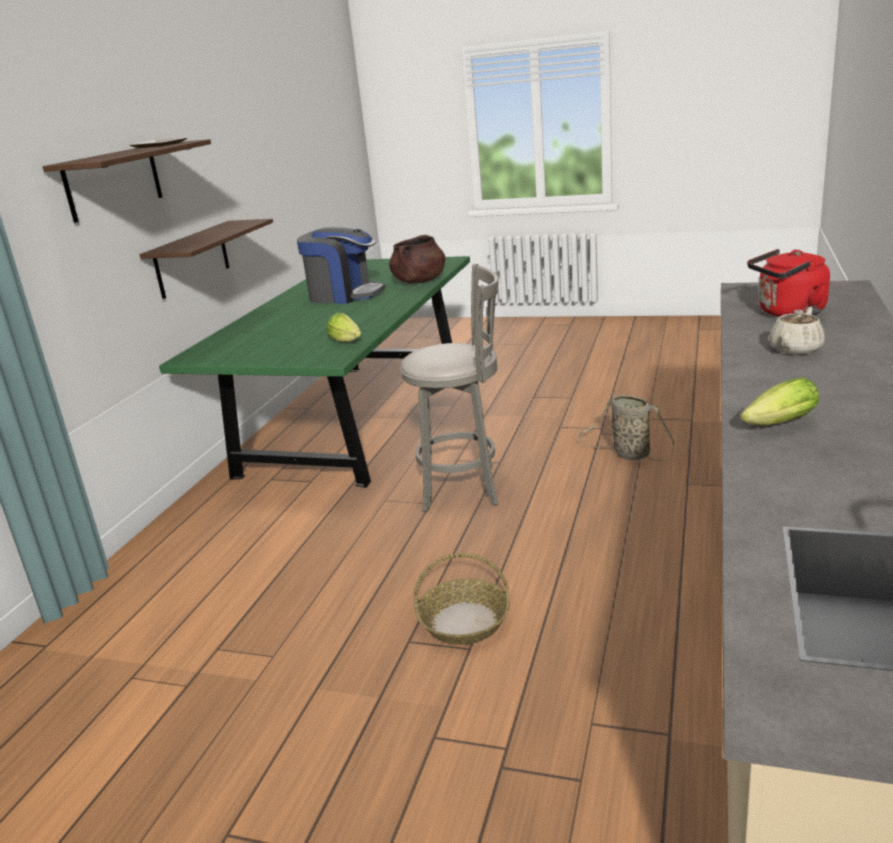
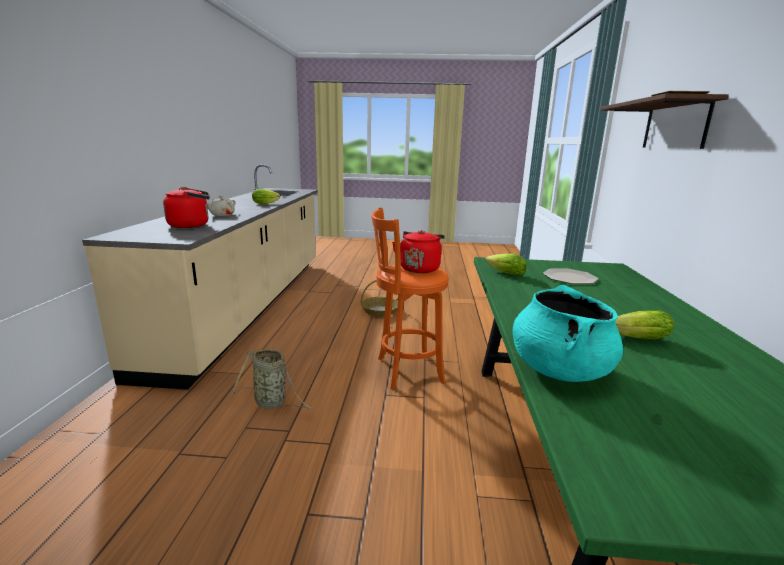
camera: 165 degrees right, 5 degrees down
shelf [139,219,273,299] -> none
coffee machine [297,227,385,304] -> lettuce [615,310,674,339]
brown cooking pot [389,235,445,283] -> turquoise cooking pot [513,285,623,382]
grey stool [400,264,499,512] -> orange stool [371,207,449,390]
none -> red kettle [392,230,445,273]
none -> plate [543,269,598,284]

